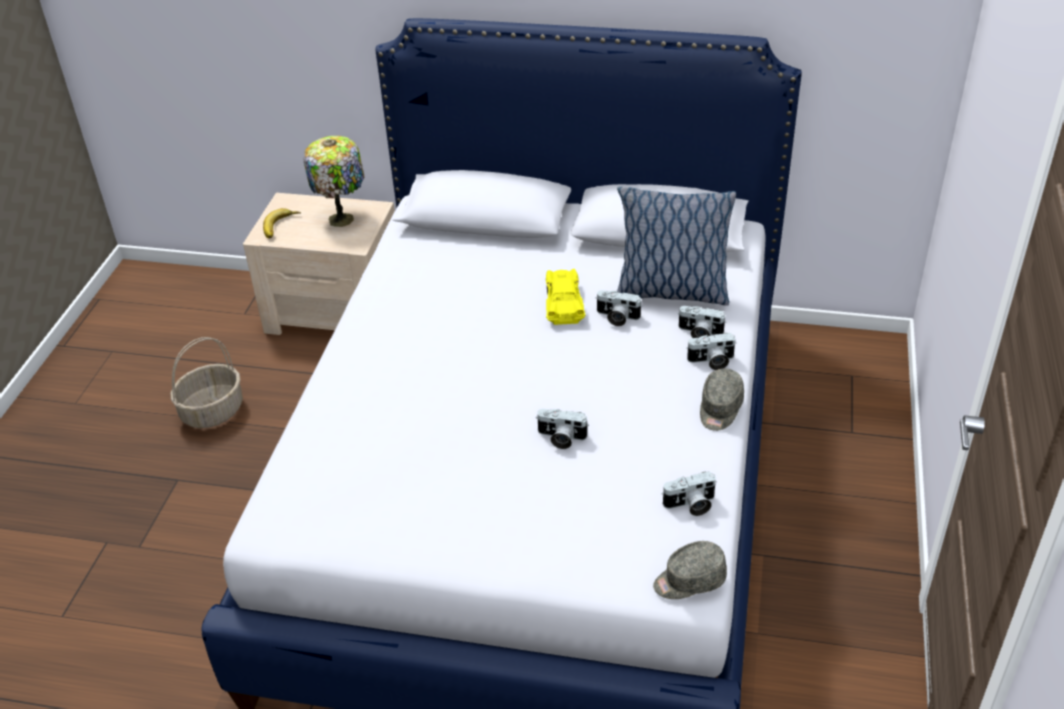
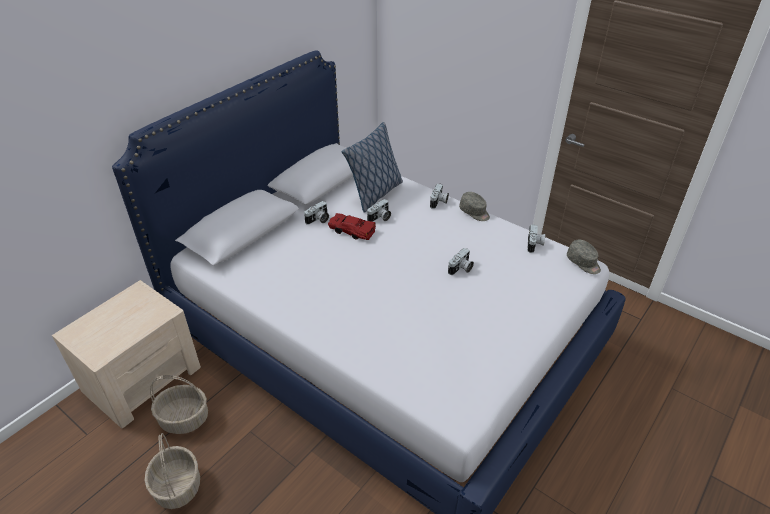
camera: 65 degrees left, 0 degrees up
banana [263,208,301,239] -> none
table lamp [304,136,364,227] -> none
yellow toy car [546,269,586,325] -> red toy car [328,213,376,240]
grey cap [653,541,727,599] -> grey cap turned 45 degrees counterclockwise [567,240,601,274]
camera [678,306,726,338] -> camera moved to [304,201,329,225]
none -> basket [150,375,208,434]

